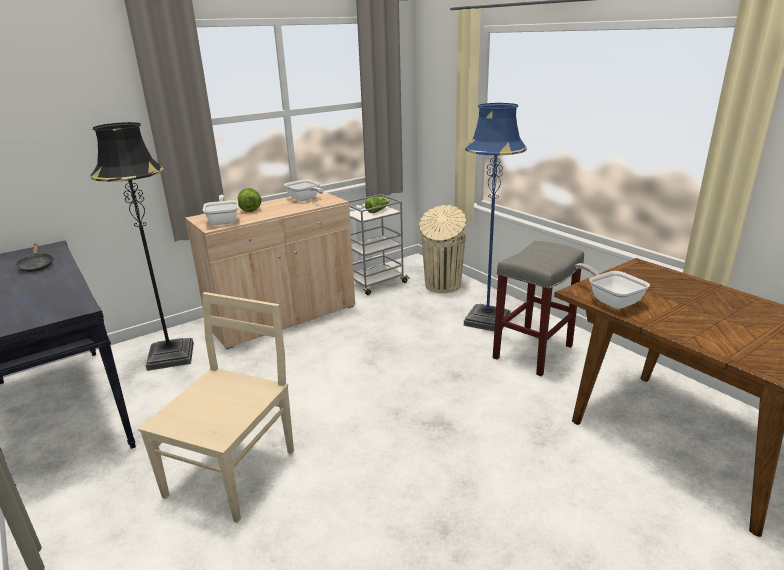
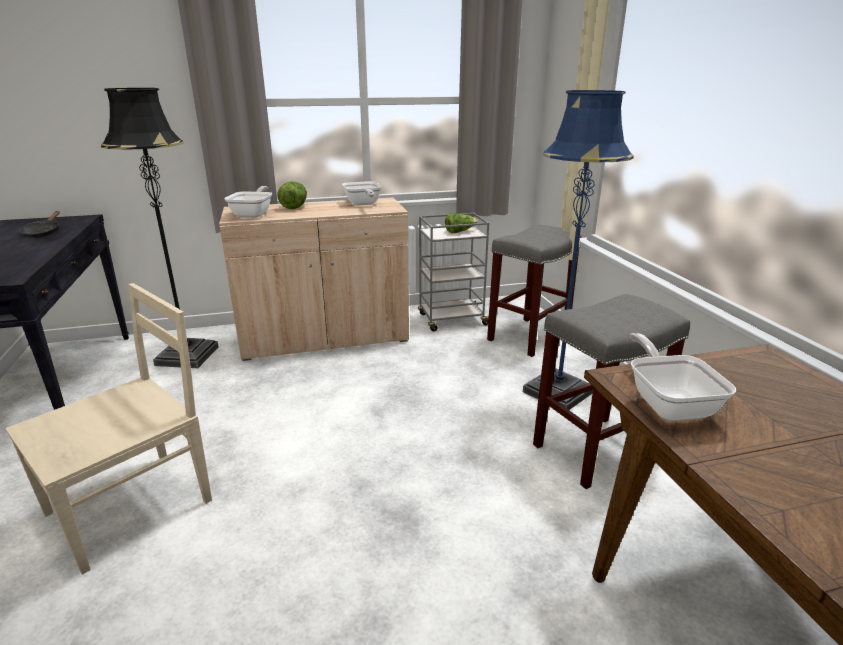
camera: 20 degrees right, 0 degrees up
beige trash can [419,205,467,293] -> grey stool [487,225,582,357]

